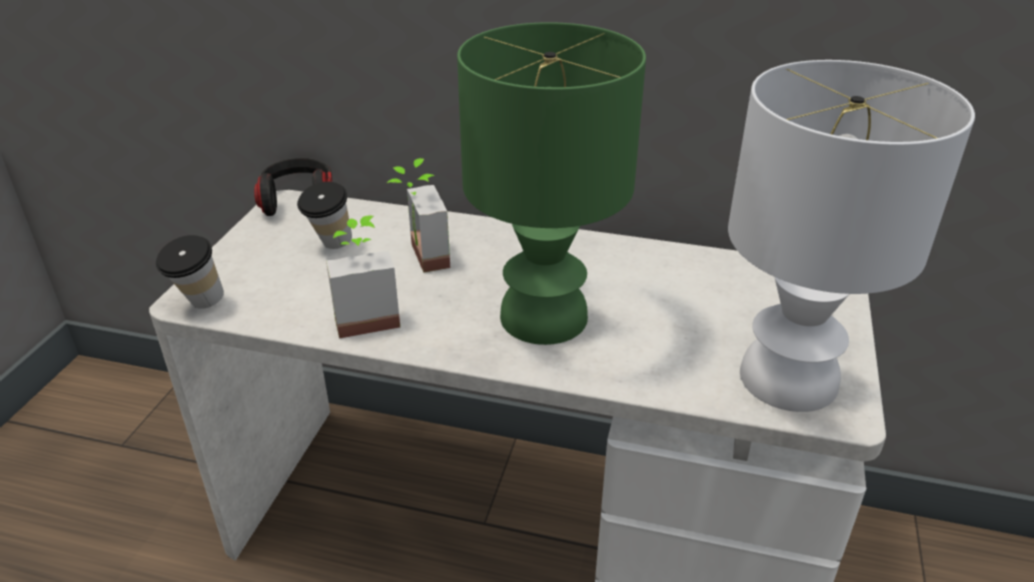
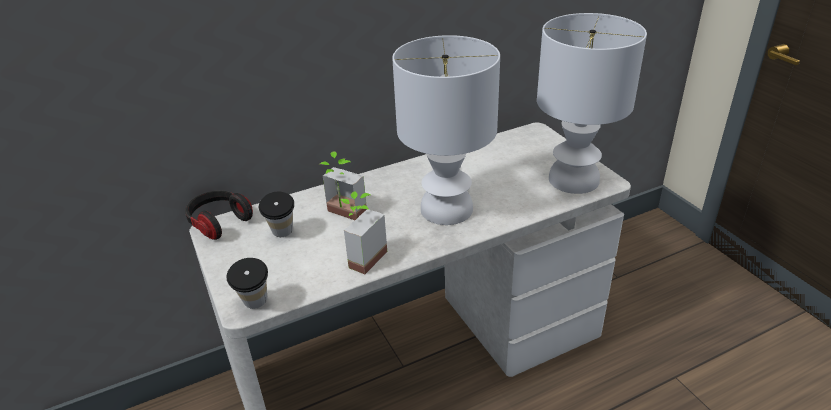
camera: 40 degrees left, 0 degrees up
green table lamp [457,22,646,345] -> white table lamp [392,35,500,225]

